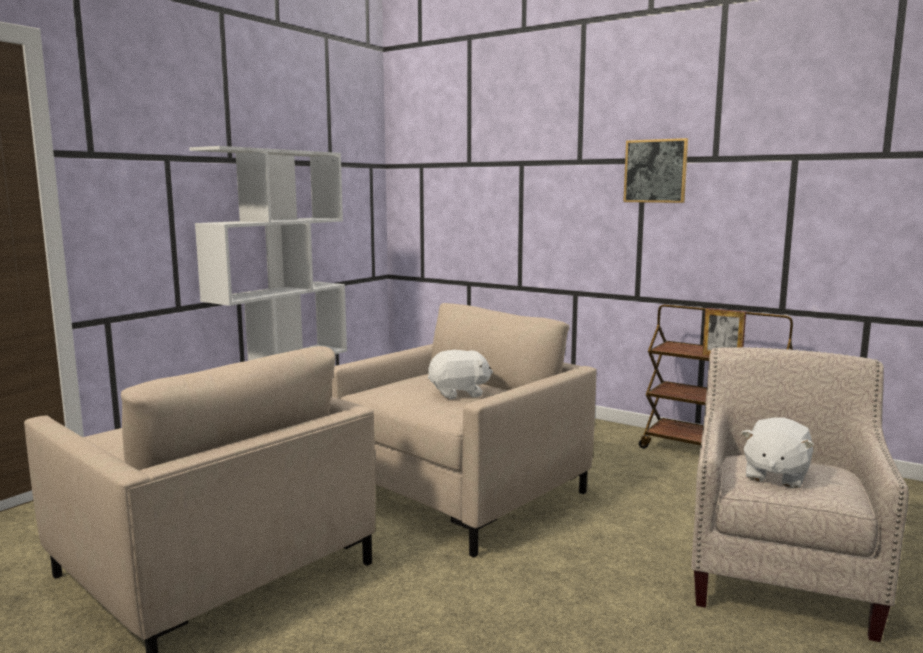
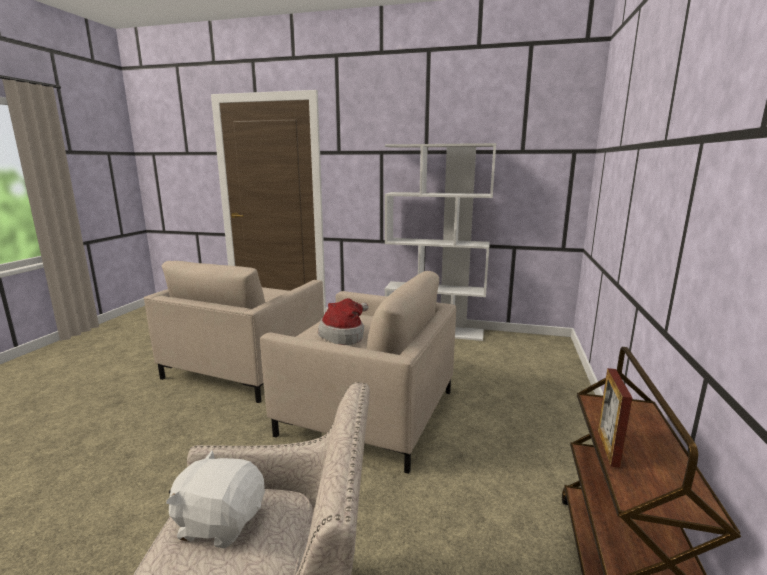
camera: 70 degrees right, 5 degrees up
white plush toy [428,350,493,399] -> hat [318,298,369,345]
picture [623,138,688,203] -> none

